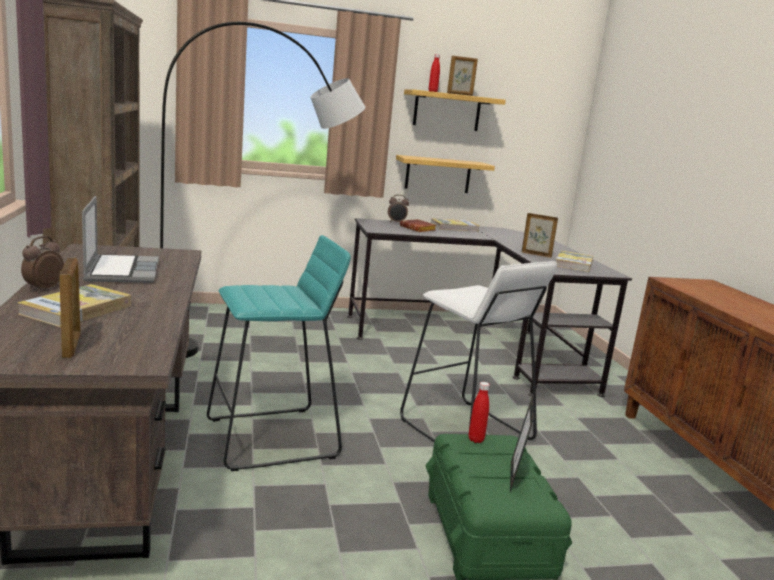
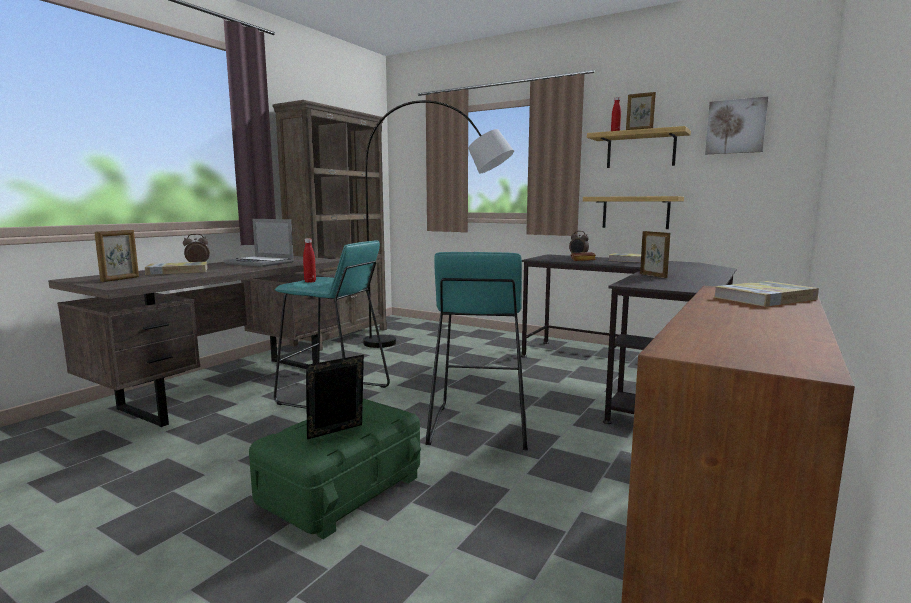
camera: 45 degrees right, 5 degrees down
laptop [82,196,159,283] -> laptop turned 90 degrees clockwise [224,219,294,267]
white stool [400,261,557,442] -> turquoise stool [426,252,528,450]
red bottle [469,382,490,443] -> red bottle moved to [303,238,316,283]
book [556,251,593,272] -> book moved to [714,281,819,307]
none -> picture [705,96,768,154]

